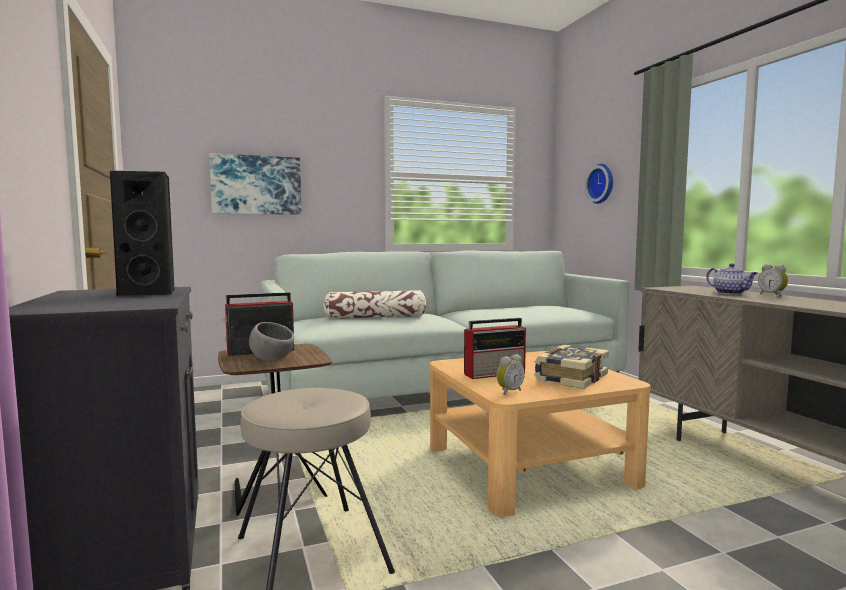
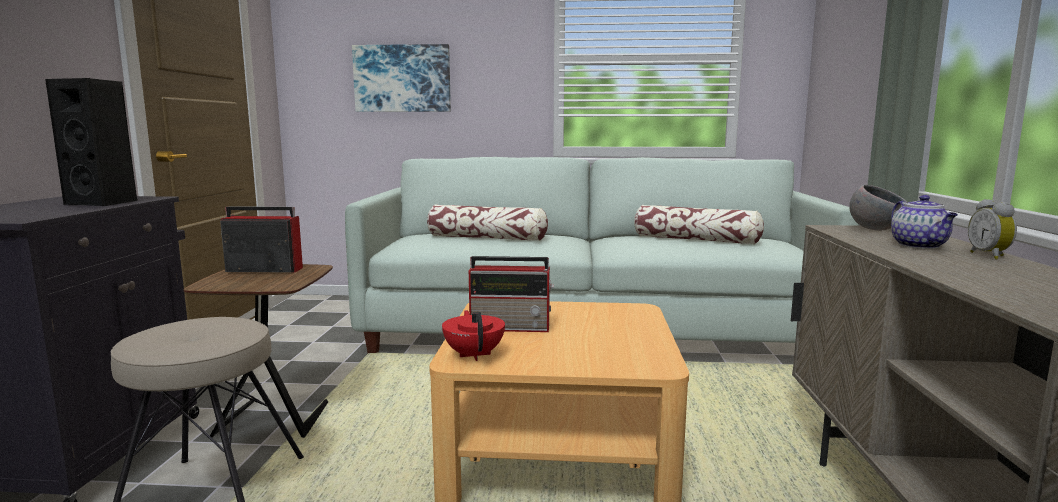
camera: 25 degrees right, 5 degrees up
grey bowl [249,322,294,361] -> grey bowl moved to [849,184,907,231]
alarm clock [497,354,525,395] -> red teapot [442,310,505,361]
book [534,345,609,389] -> none
wall clock [585,164,613,204] -> none
none -> pillow [634,205,764,245]

